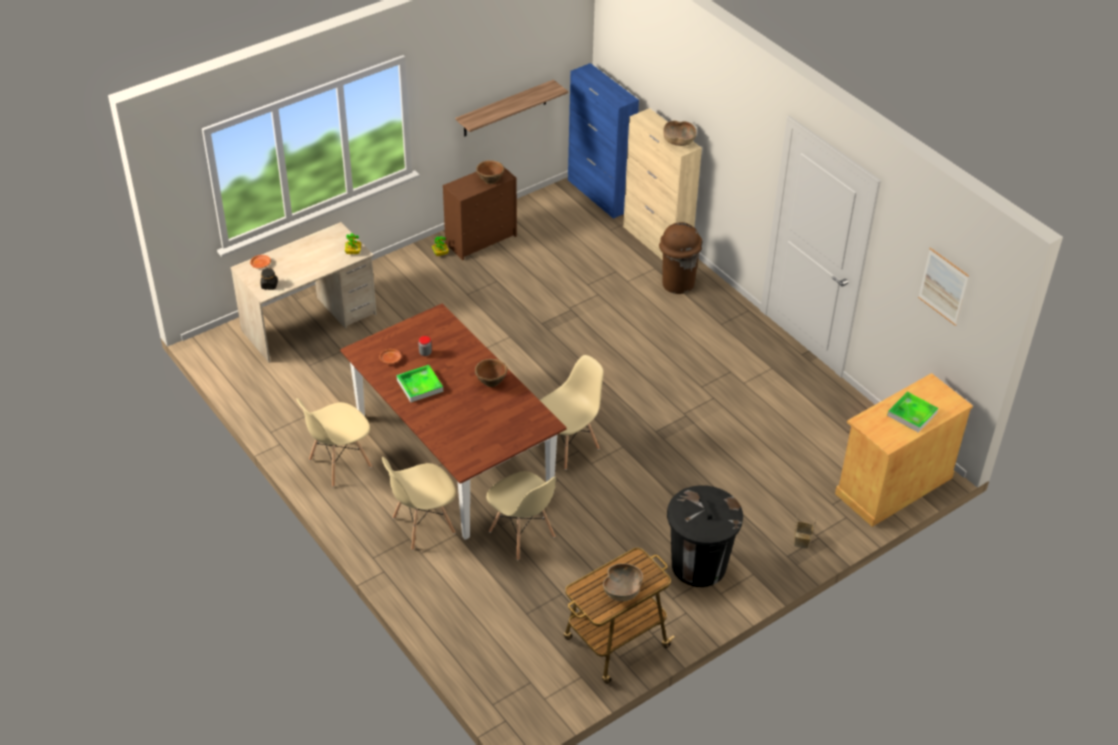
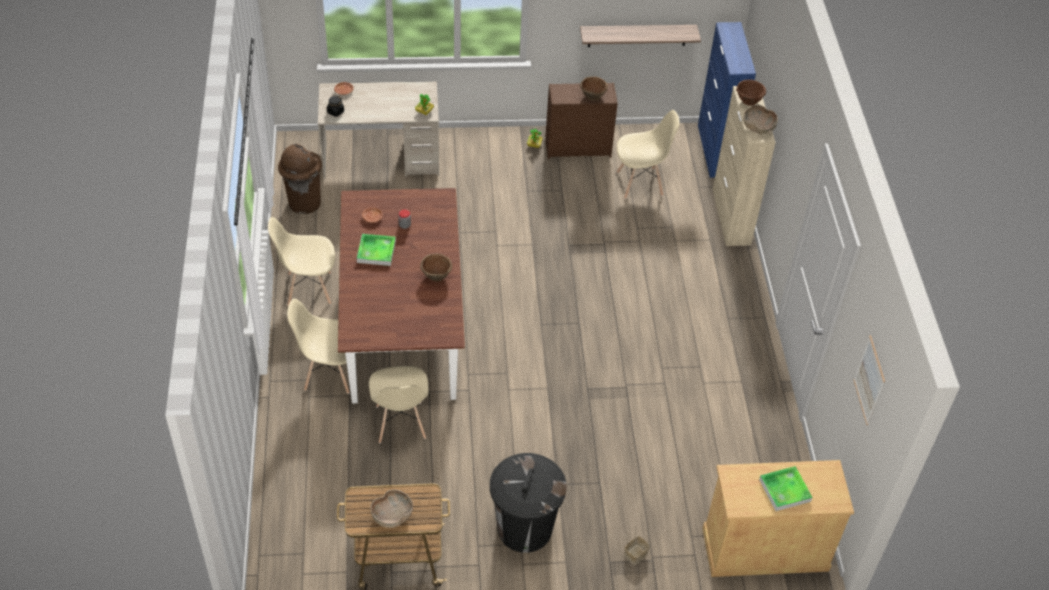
camera: 30 degrees right, 5 degrees up
beige chair [536,355,604,470] -> beige chair moved to [617,110,680,199]
brown trash can [659,222,703,294] -> brown trash can moved to [278,144,322,214]
none -> brown bowl [736,80,766,106]

